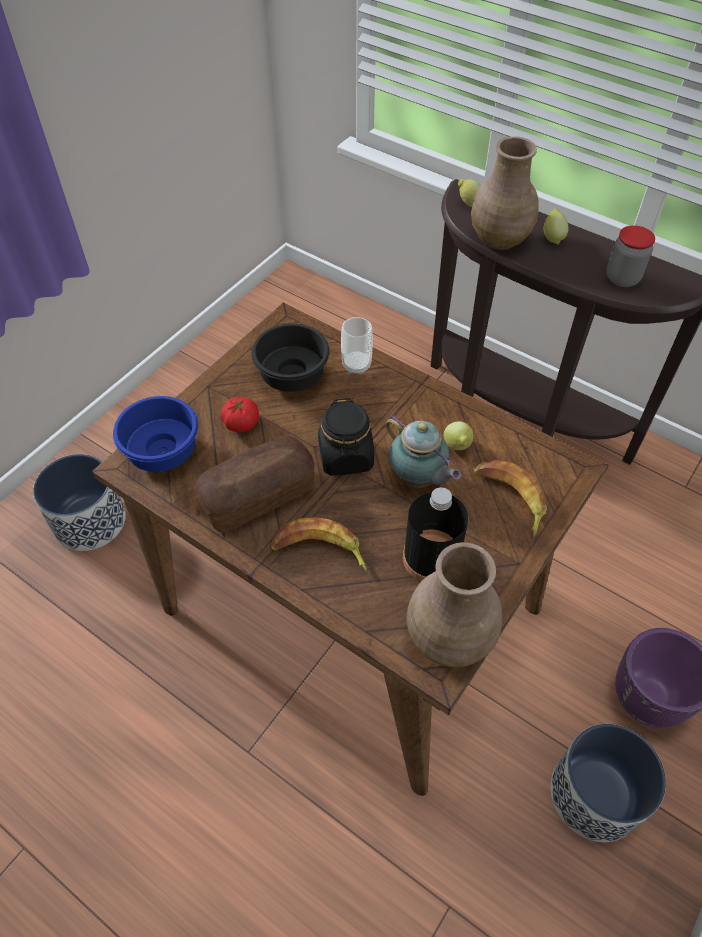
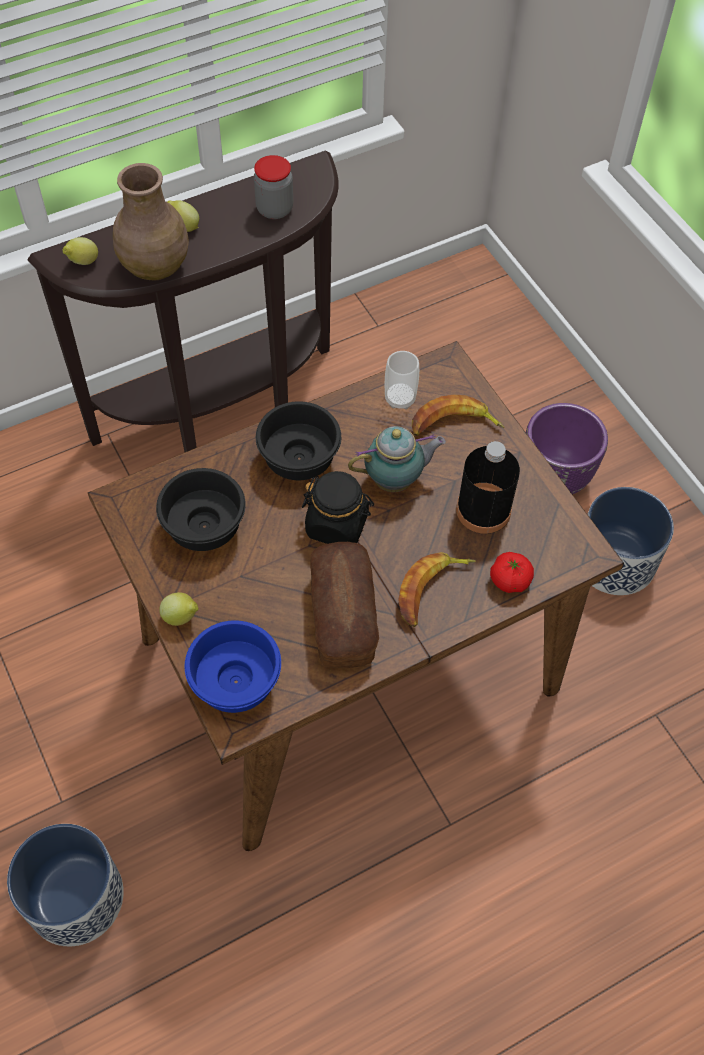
camera: 65 degrees left, 5 degrees up
tomato [221,397,259,432] -> tomato moved to [490,552,534,593]
cup [341,317,373,374] -> cup moved to [385,351,419,409]
brown vase [406,542,502,667] -> none
lemon [443,421,474,450] -> lemon moved to [159,592,198,626]
none -> black bowl [256,401,341,480]

